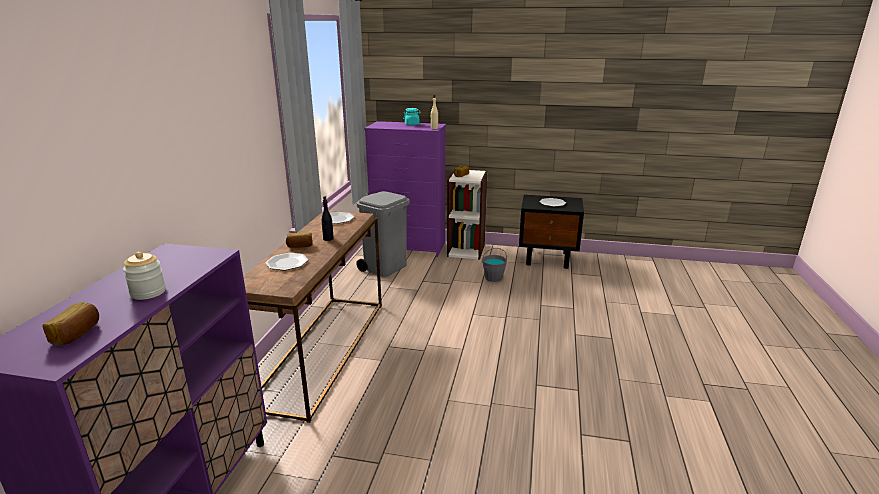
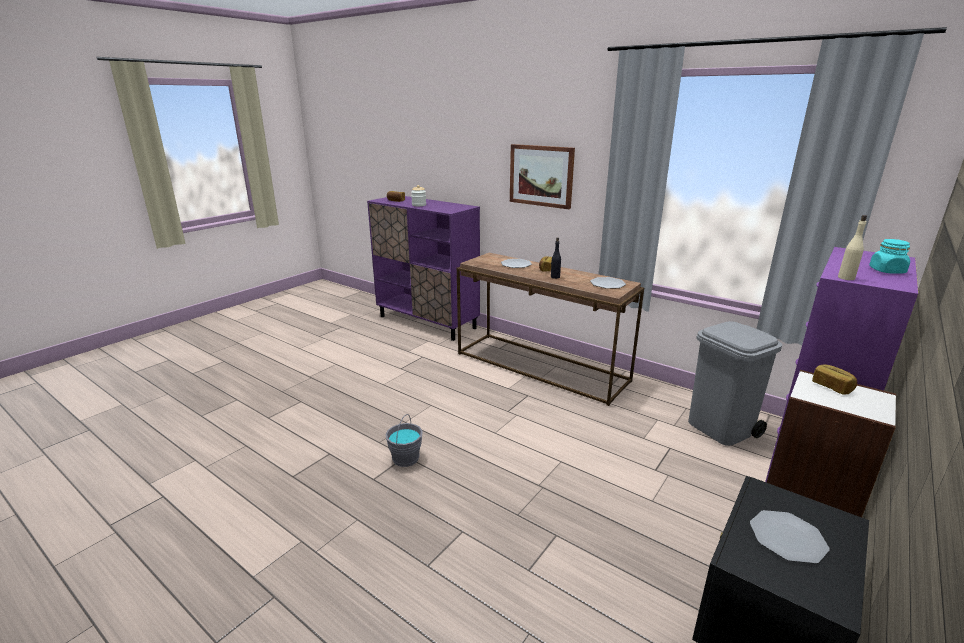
camera: 115 degrees right, 0 degrees up
grey bucket [482,248,507,282] -> grey bucket moved to [385,414,422,467]
none -> picture [510,144,575,209]

